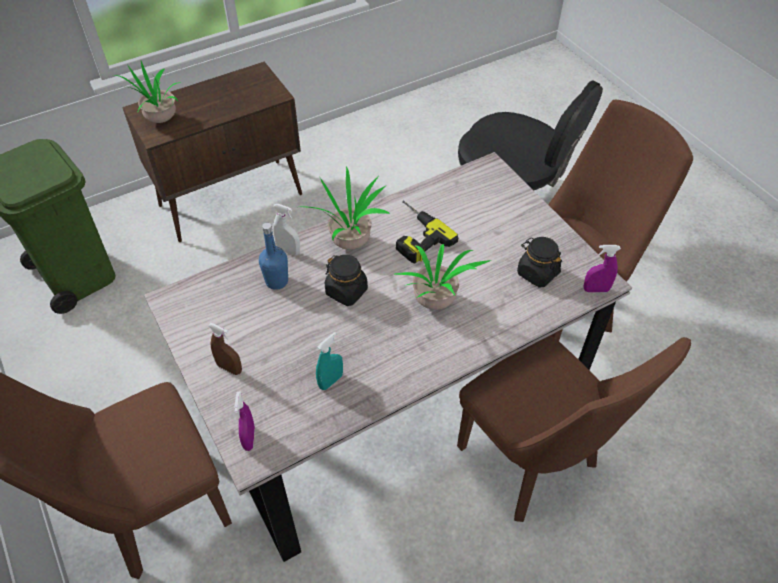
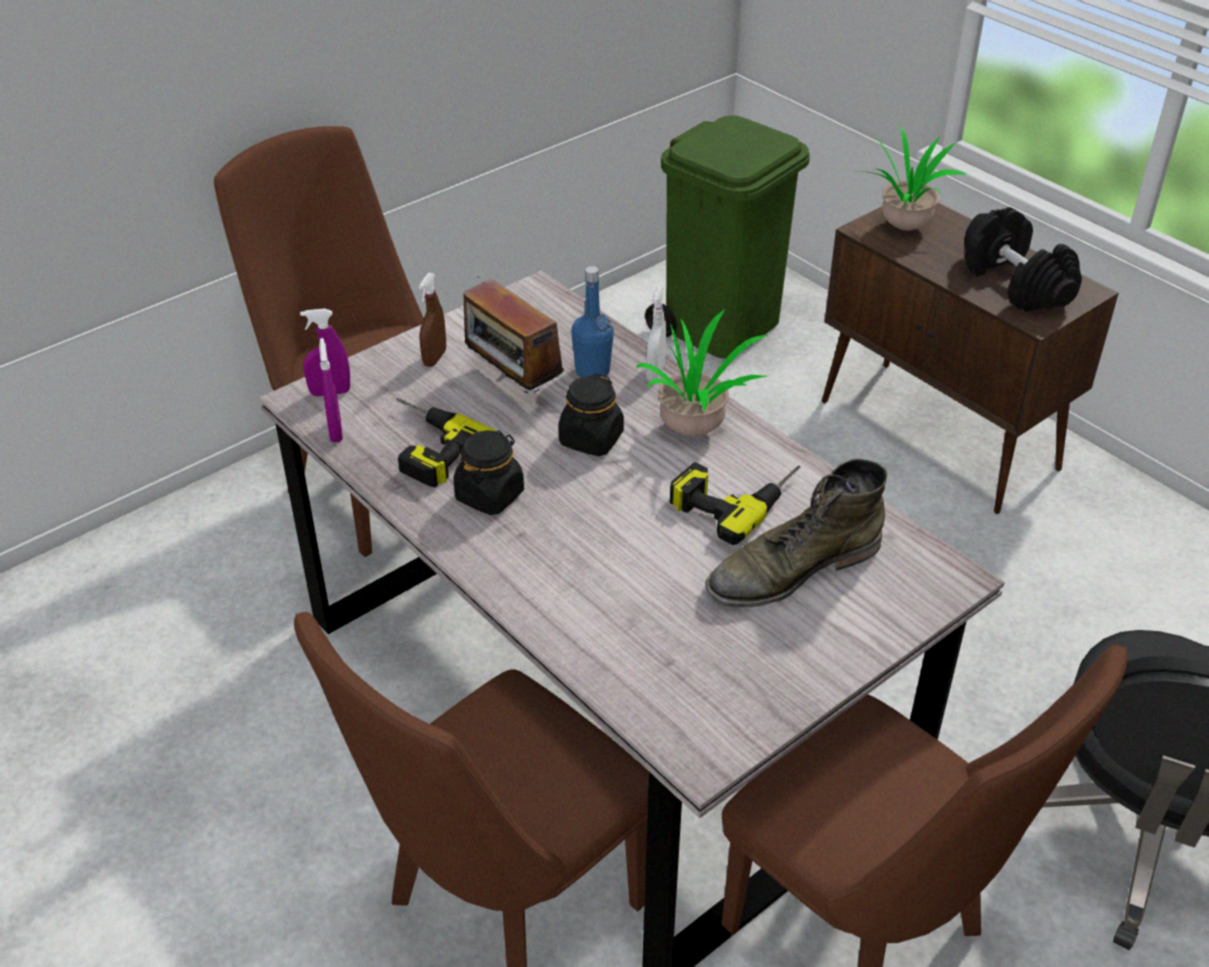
camera: 80 degrees right, 10 degrees down
turquoise spray bottle [316,332,343,390] -> power drill [396,398,497,487]
potted plant [394,244,491,310] -> none
black jar [517,237,562,287] -> black jar moved to [453,430,524,515]
purple spray bottle [584,245,621,293] -> purple spray bottle moved to [319,338,343,442]
none -> radio [455,277,564,393]
none -> green boot [705,459,887,608]
none -> black dumbbell [964,207,1082,312]

